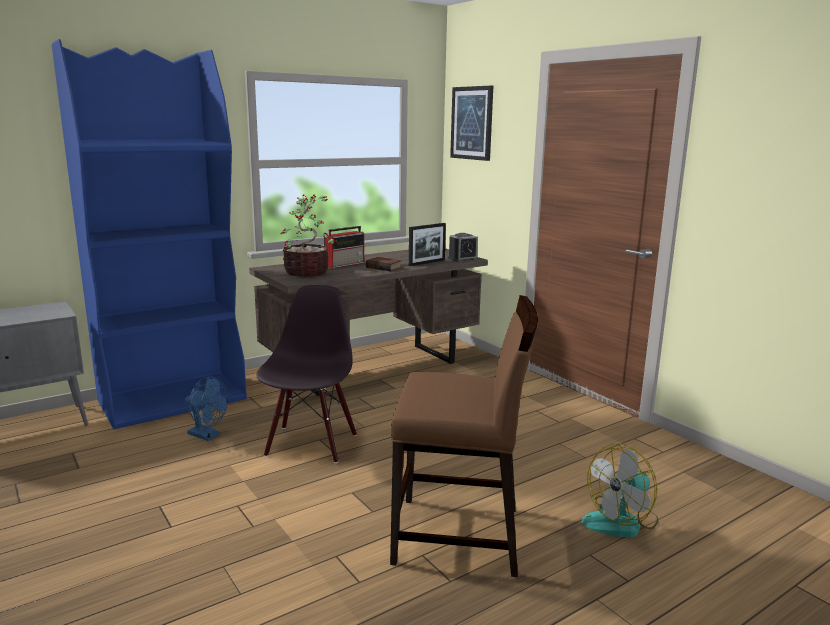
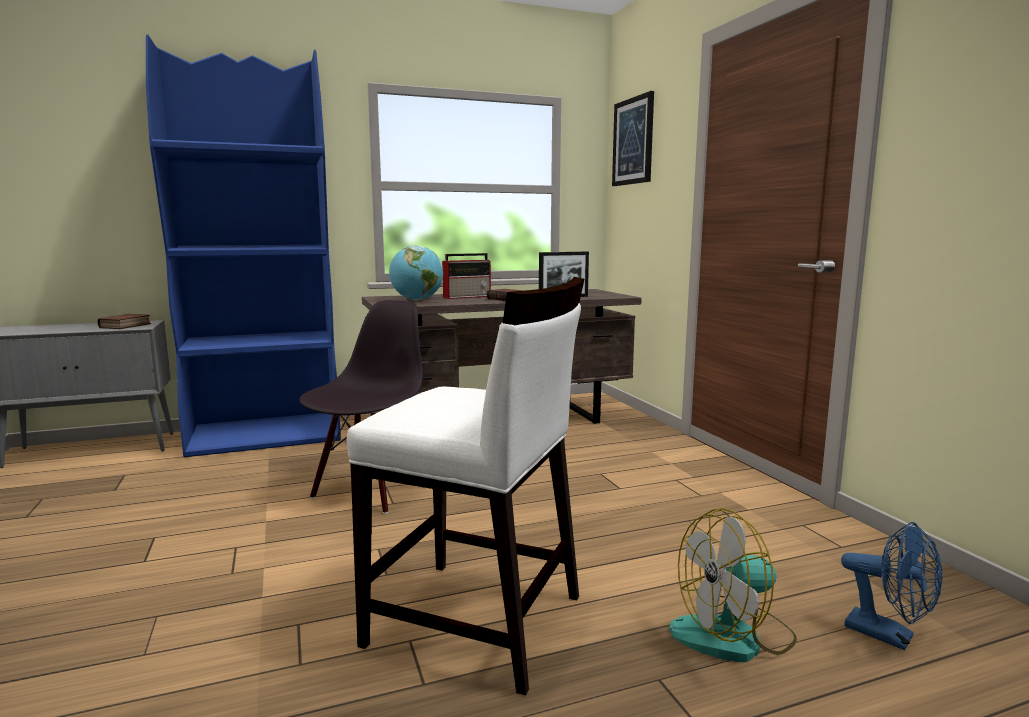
camera: 15 degrees right, 5 degrees down
blue fan [185,377,228,441] -> blue fan moved to [841,522,942,650]
potted plant [280,194,337,277] -> globe [389,246,443,301]
brown chair [390,295,538,577] -> white chair [346,277,584,695]
alarm clock [448,233,478,262] -> none
none -> book [98,314,151,329]

